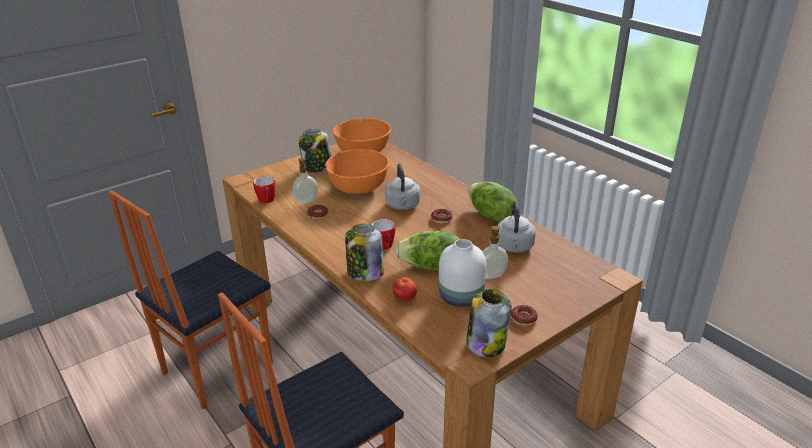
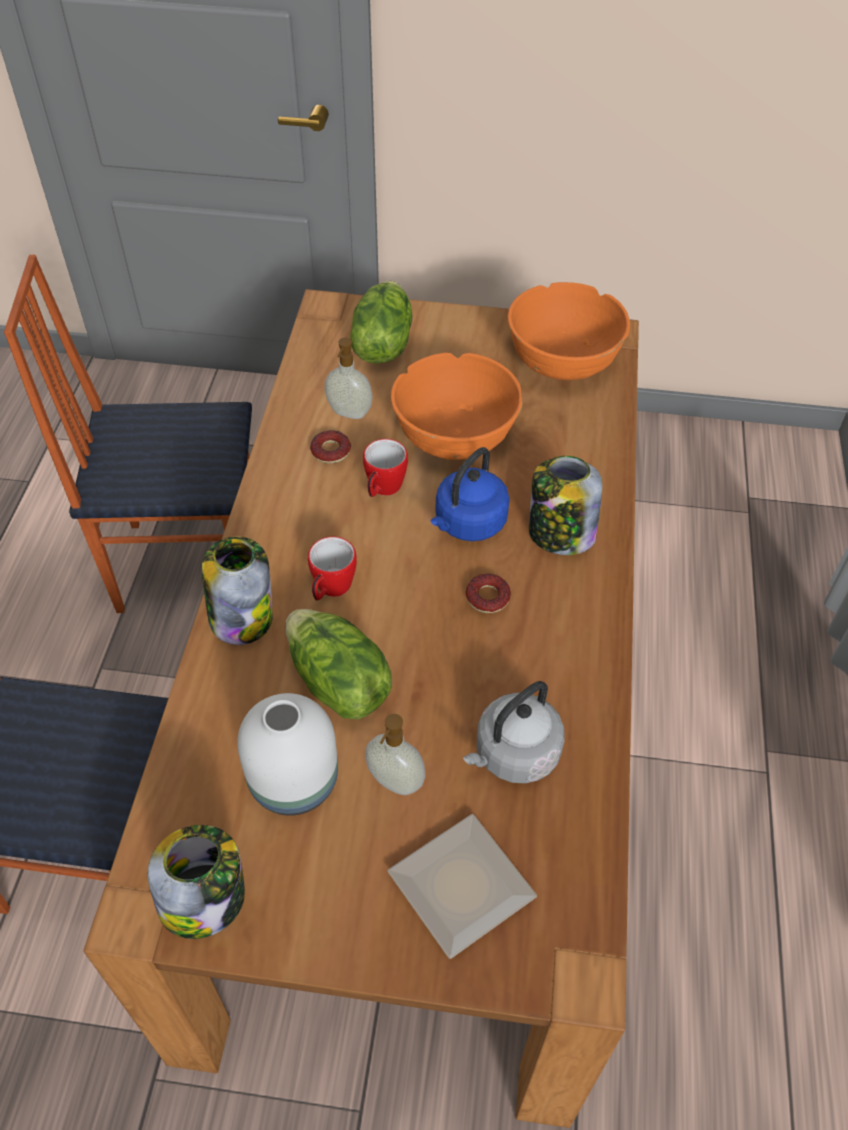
camera: 45 degrees right, 20 degrees up
mug [253,176,276,203] -> mug moved to [363,439,408,497]
jar [299,129,331,173] -> jar moved to [529,456,602,555]
grey kettle [385,163,420,210] -> blue kettle [431,447,510,541]
tomato [393,277,417,301] -> none
lettuce [468,182,517,222] -> lettuce moved to [350,281,412,364]
donut [511,305,538,326] -> none
none -> plate [388,814,537,959]

